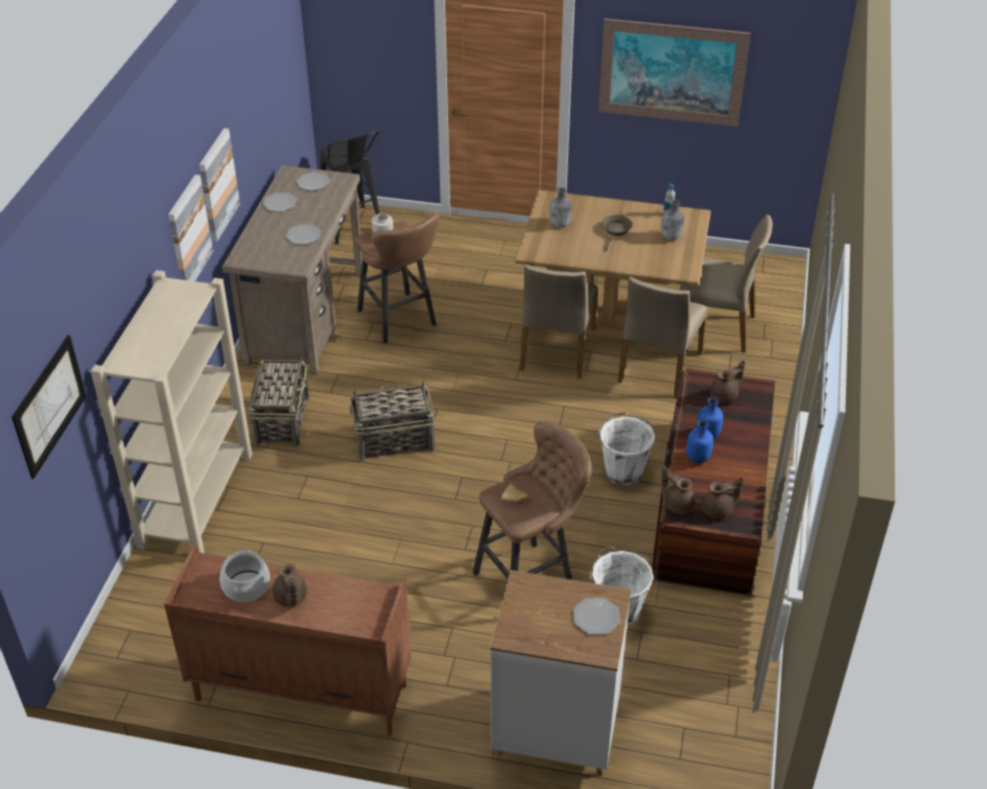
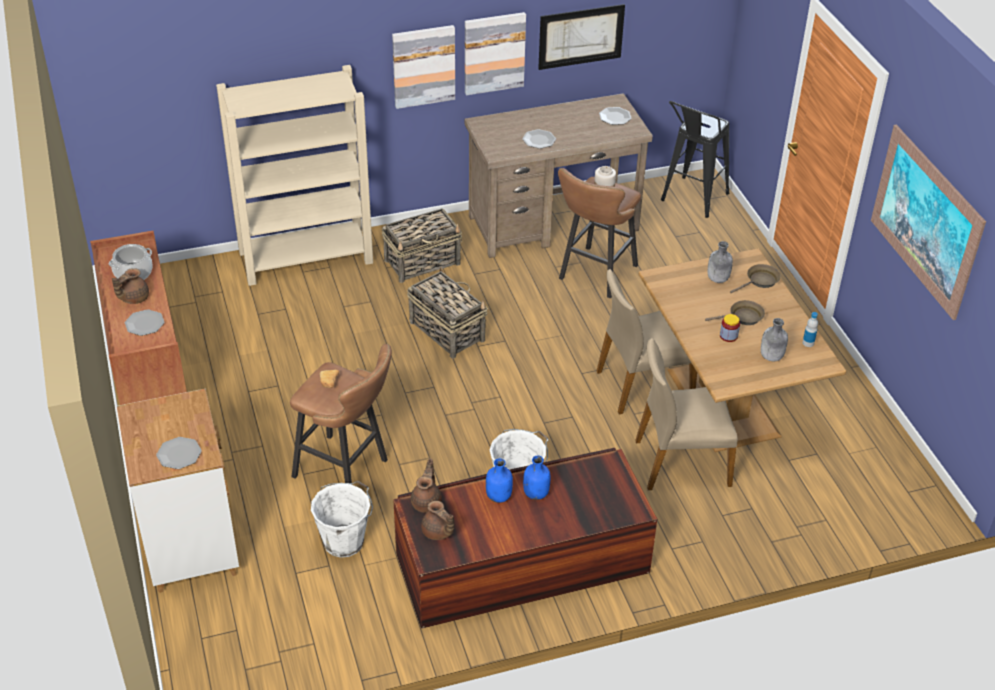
camera: 60 degrees right, 0 degrees up
picture [12,335,87,479] -> picture moved to [538,4,625,70]
plate [263,192,297,212] -> plate moved to [125,309,164,336]
beige chair [679,215,772,353] -> none
brown teapot [710,360,745,403] -> none
none -> jar [720,314,740,342]
none -> brown frying pan [730,264,781,293]

